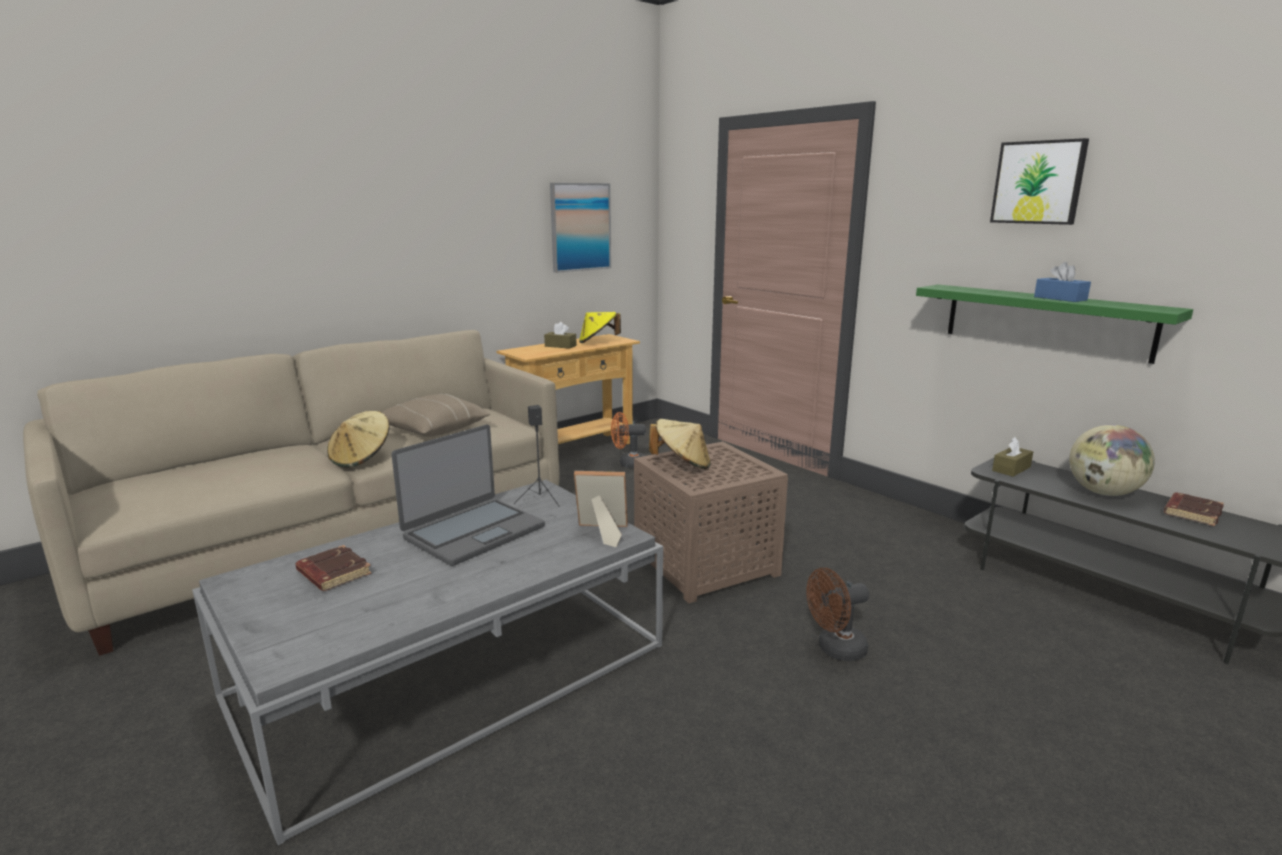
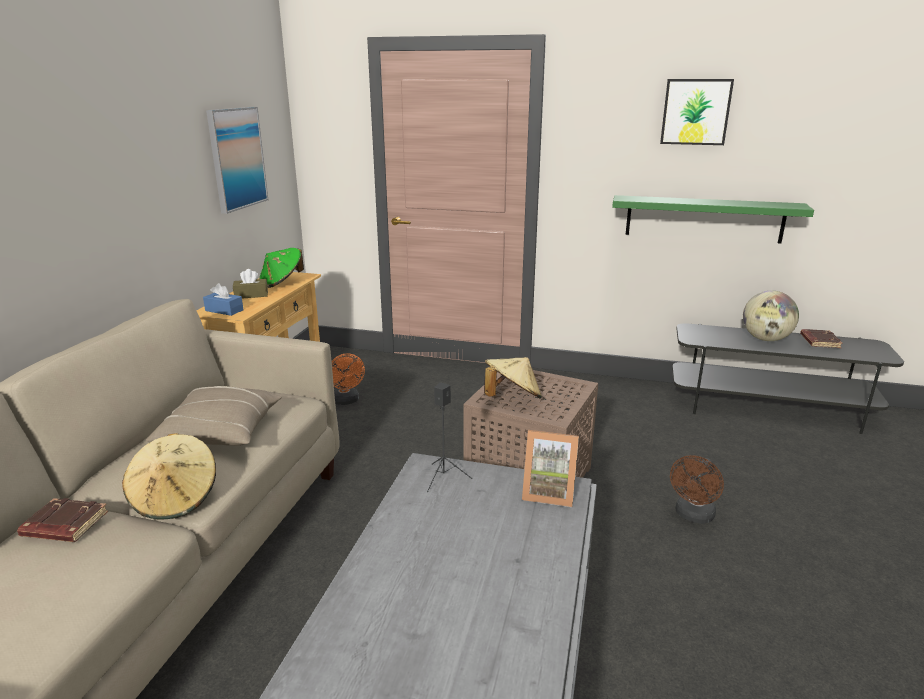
camera: 35 degrees left, 5 degrees up
brown book [295,545,372,591] -> brown book moved to [17,498,108,542]
laptop [391,425,545,566] -> none
picture frame [574,471,628,547] -> picture frame turned 135 degrees counterclockwise [522,430,579,507]
yellow hat [579,312,621,343] -> green hat [259,248,304,288]
orange fan [611,412,646,468] -> orange fan turned 75 degrees counterclockwise [332,353,365,405]
brown tissue box [992,437,1033,477] -> none
blue tissue box [1034,262,1091,302] -> blue tissue box moved to [203,283,243,316]

